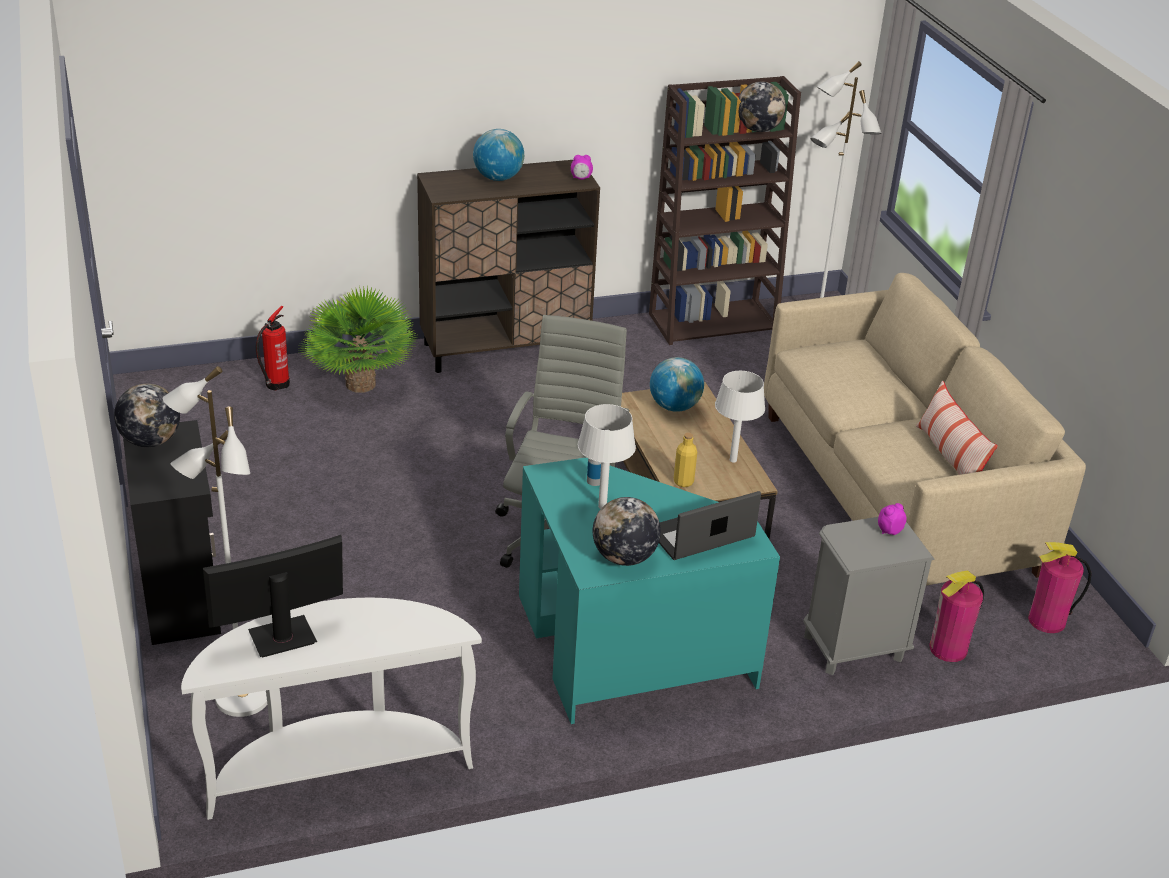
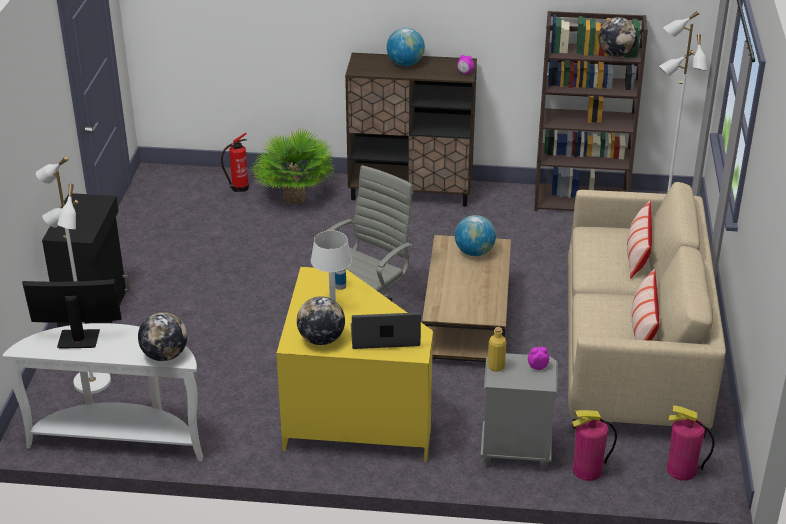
camera: 25 degrees right, 0 degrees up
globe [114,384,180,447] -> globe moved to [138,312,187,361]
turquoise desk [519,458,780,724] -> yellow desk [276,267,433,462]
yellow bottle [674,433,697,487] -> yellow bottle moved to [488,327,506,372]
white table lamp [715,371,765,463] -> none
none -> pillow [627,201,652,279]

